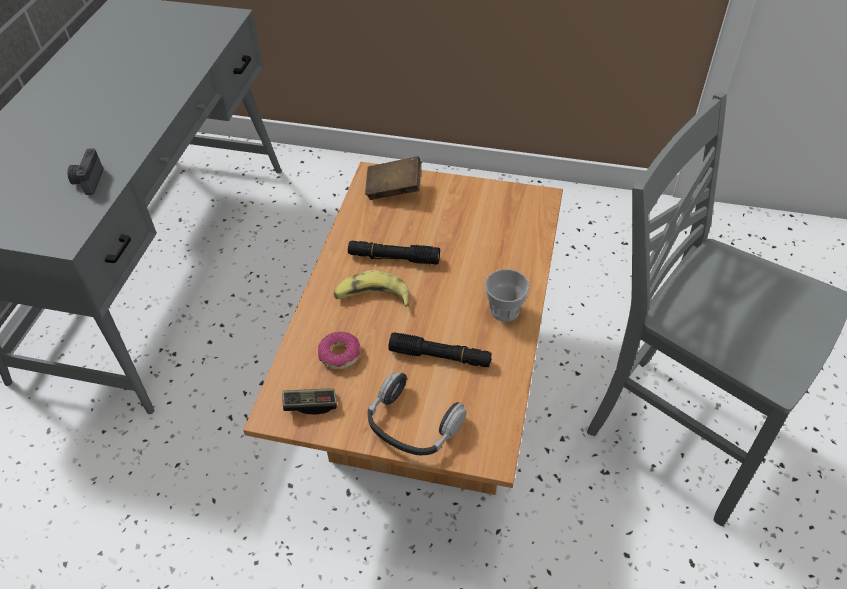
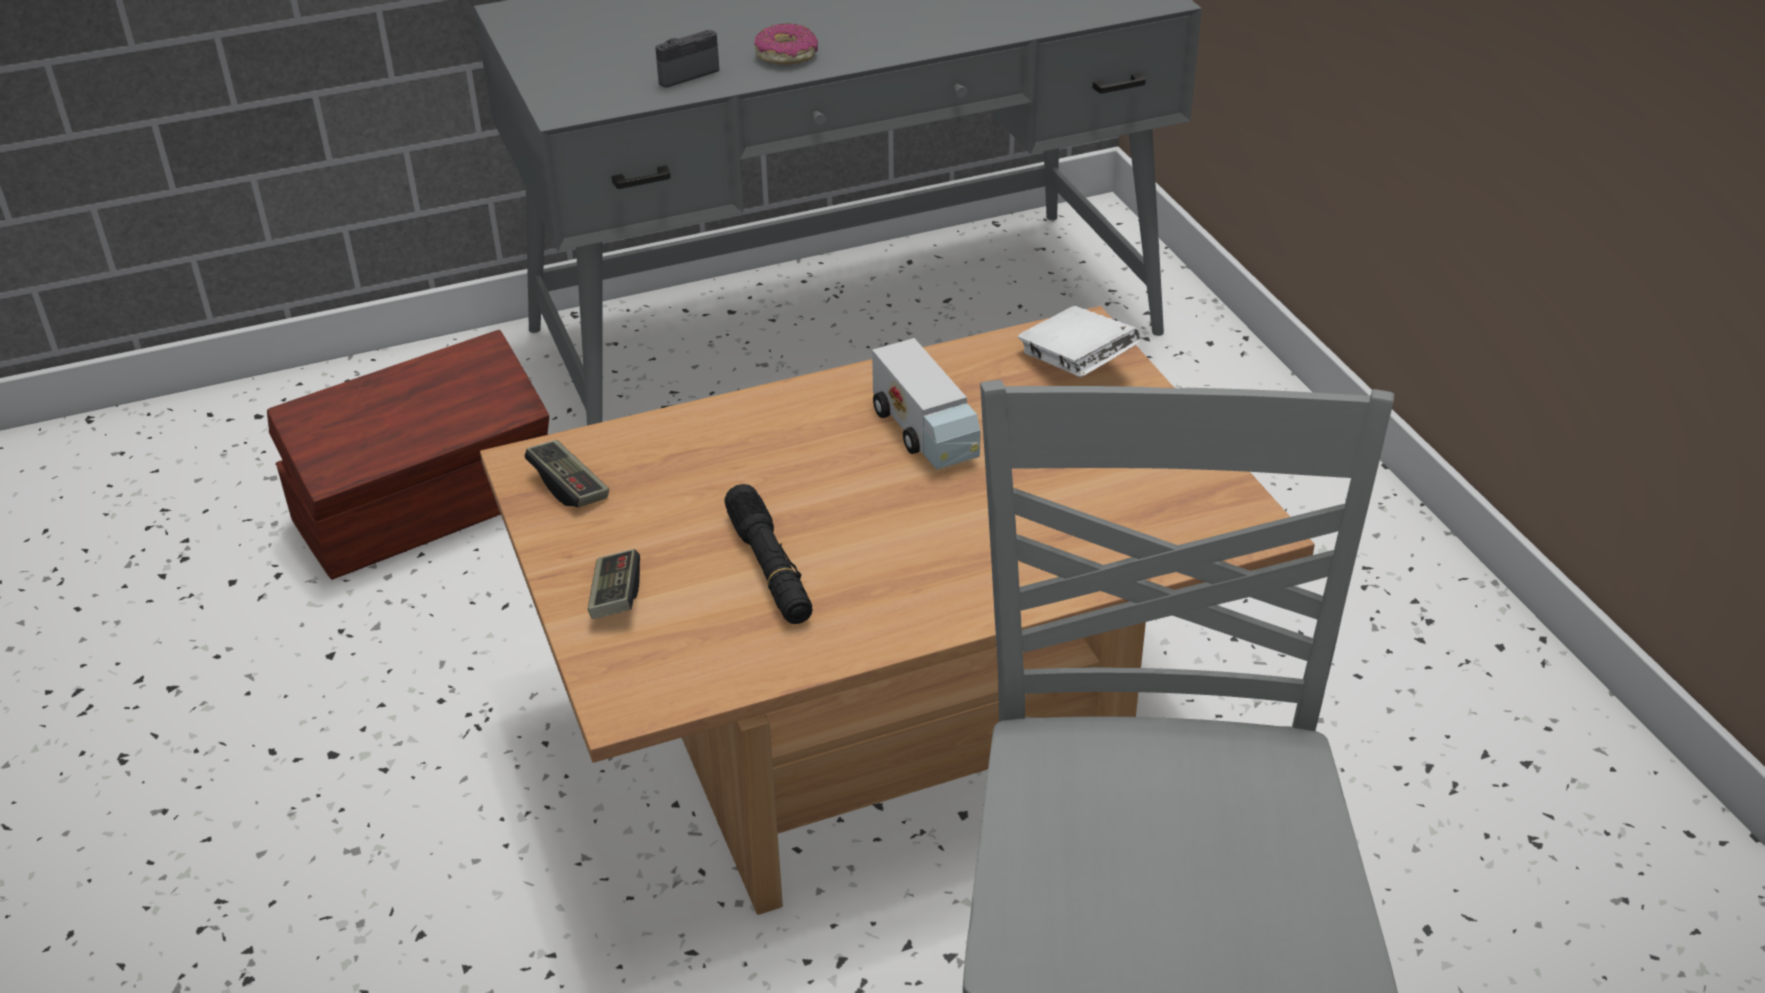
camera: 55 degrees right, 10 degrees down
donut [318,331,360,370] -> donut moved to [754,23,818,65]
banana [334,270,409,307] -> none
black flashlight [348,241,440,265] -> toy truck [872,338,980,470]
brown book [365,156,421,200] -> white book [1018,306,1141,377]
headphones [367,372,467,455] -> game controller [588,549,640,619]
cup [485,269,530,322] -> none
none -> brown storage box [267,330,549,580]

